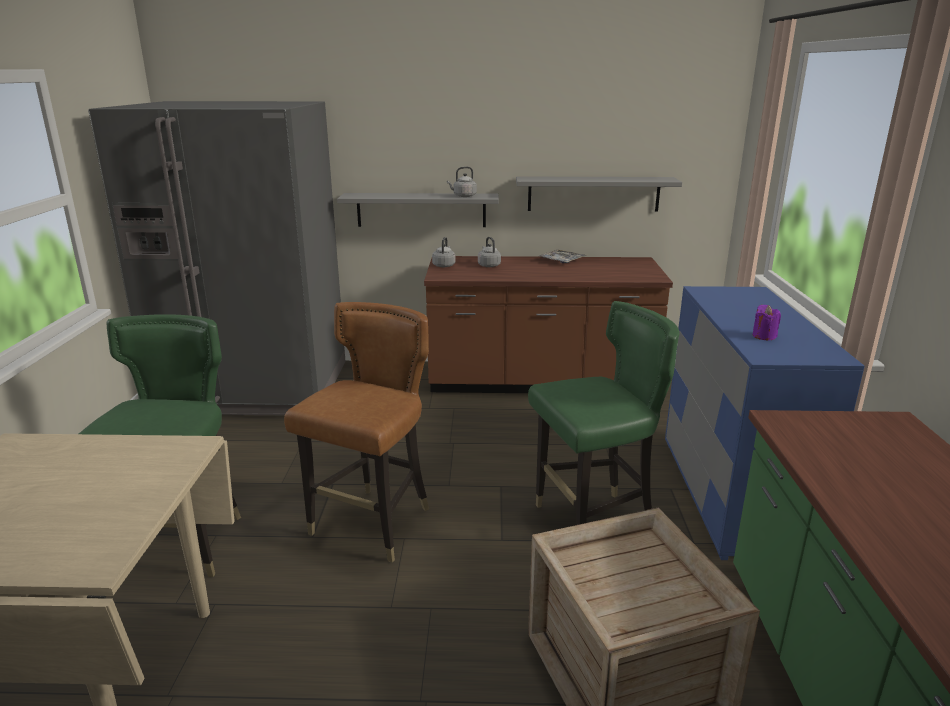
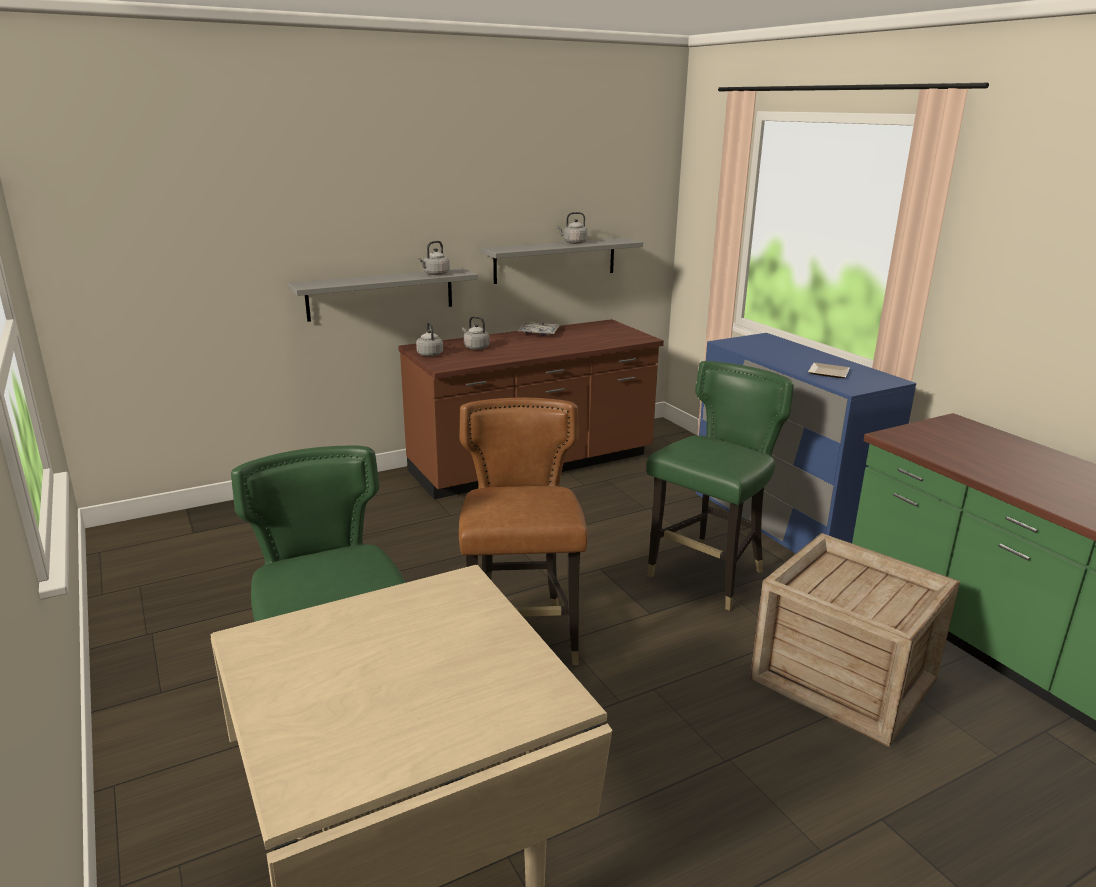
camera: 30 degrees left, 0 degrees up
grey fridge [88,101,345,415] -> none
purple candle [752,305,781,340] -> plate [808,363,850,378]
none -> grey kettle [557,212,588,244]

